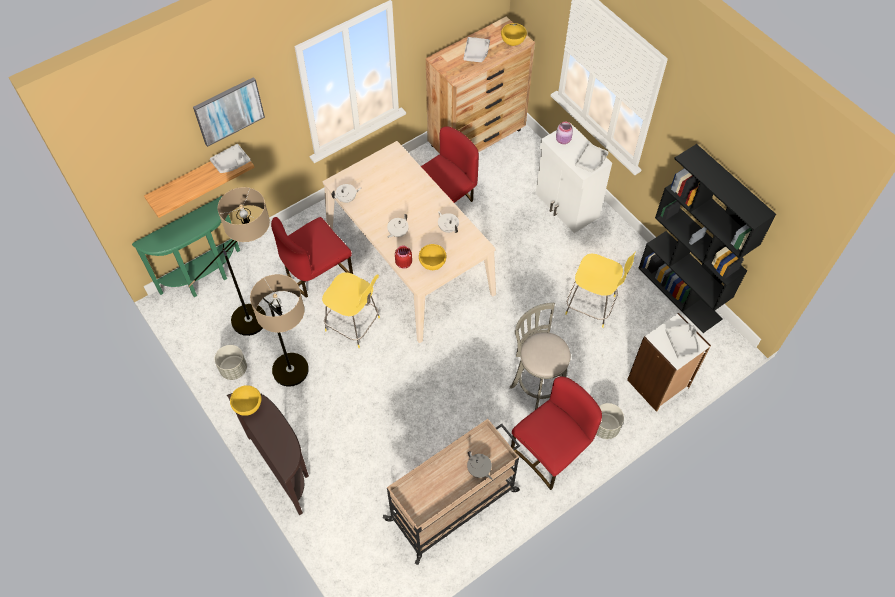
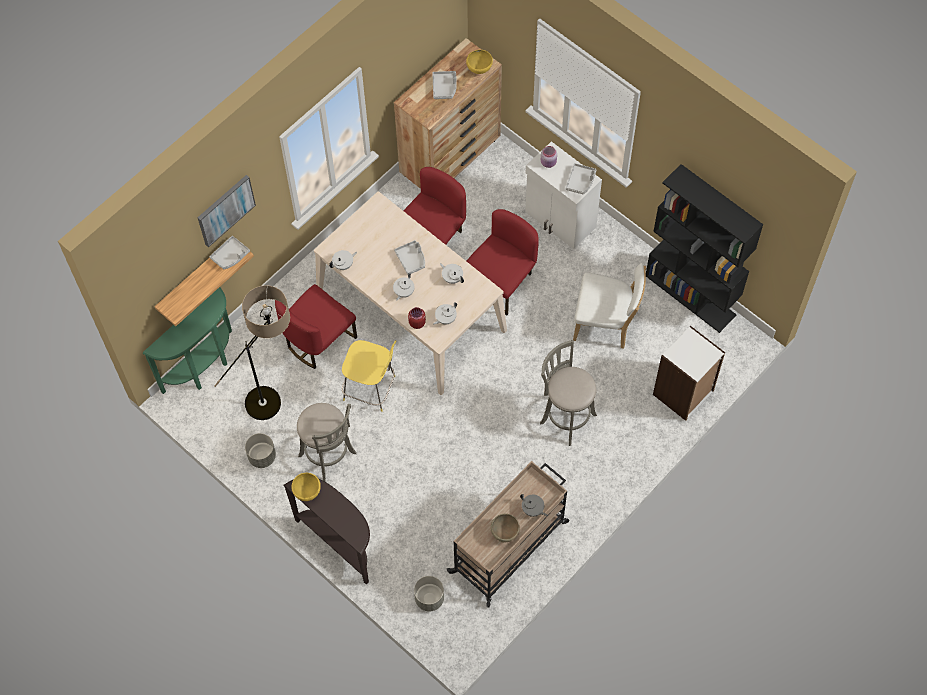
camera: 10 degrees left, 5 degrees up
floor lamp [250,274,309,387] -> grey stool [297,403,357,481]
yellow bowl [419,244,446,270] -> white teapot [433,302,457,325]
red chair [511,377,602,490] -> red chair moved to [467,209,539,316]
yellow stool [565,252,635,328] -> white chair [573,263,646,349]
grey planter [596,403,624,439] -> grey planter moved to [414,576,444,611]
grey tray [665,323,699,359] -> grey tray moved to [394,240,425,275]
none -> brown bowl [491,514,520,542]

